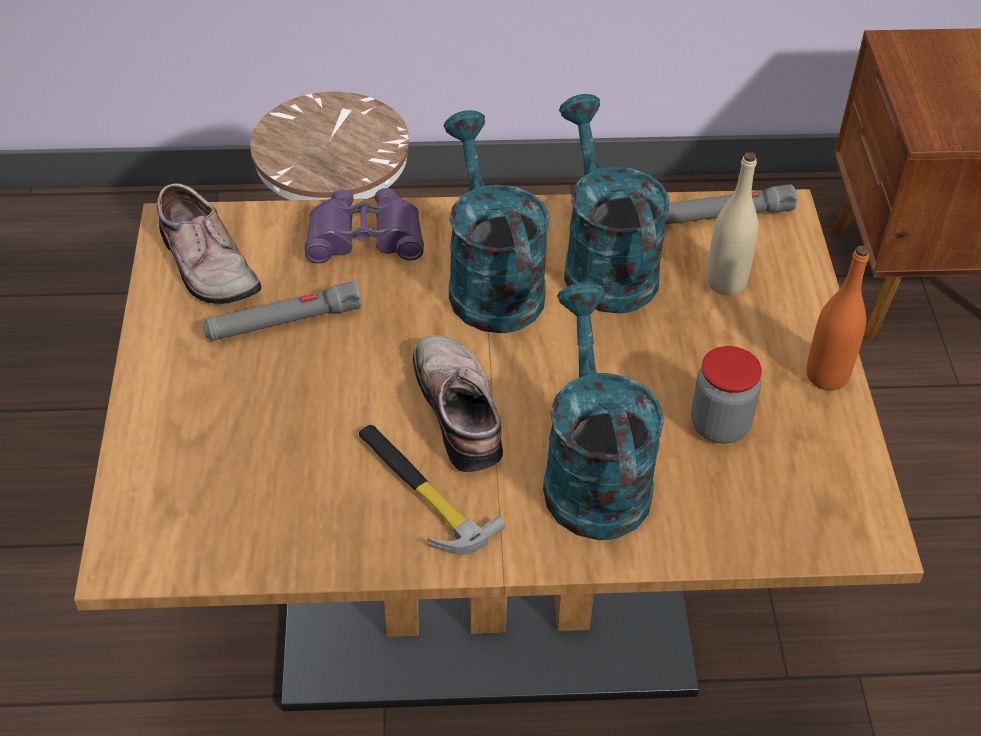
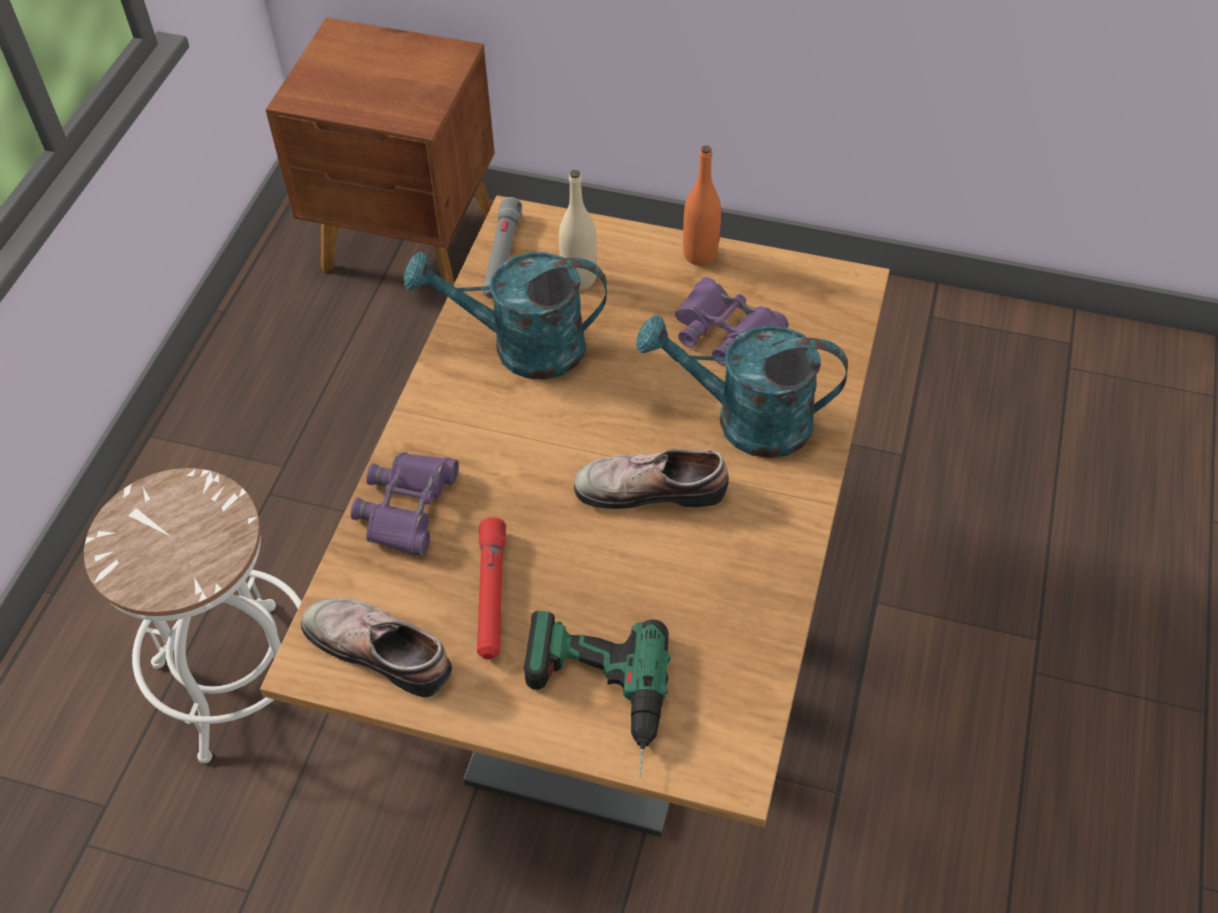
camera: 70 degrees left, 5 degrees up
shoe [157,184,261,304] -> shoe turned 135 degrees counterclockwise [301,598,452,697]
grey flashlight [203,281,362,341] -> red flashlight [477,517,506,659]
hammer [359,425,505,555] -> none
turquoise watering can [443,110,549,333] -> none
jar [691,346,762,444] -> purple binoculars [675,277,789,366]
none -> power drill [524,611,671,777]

